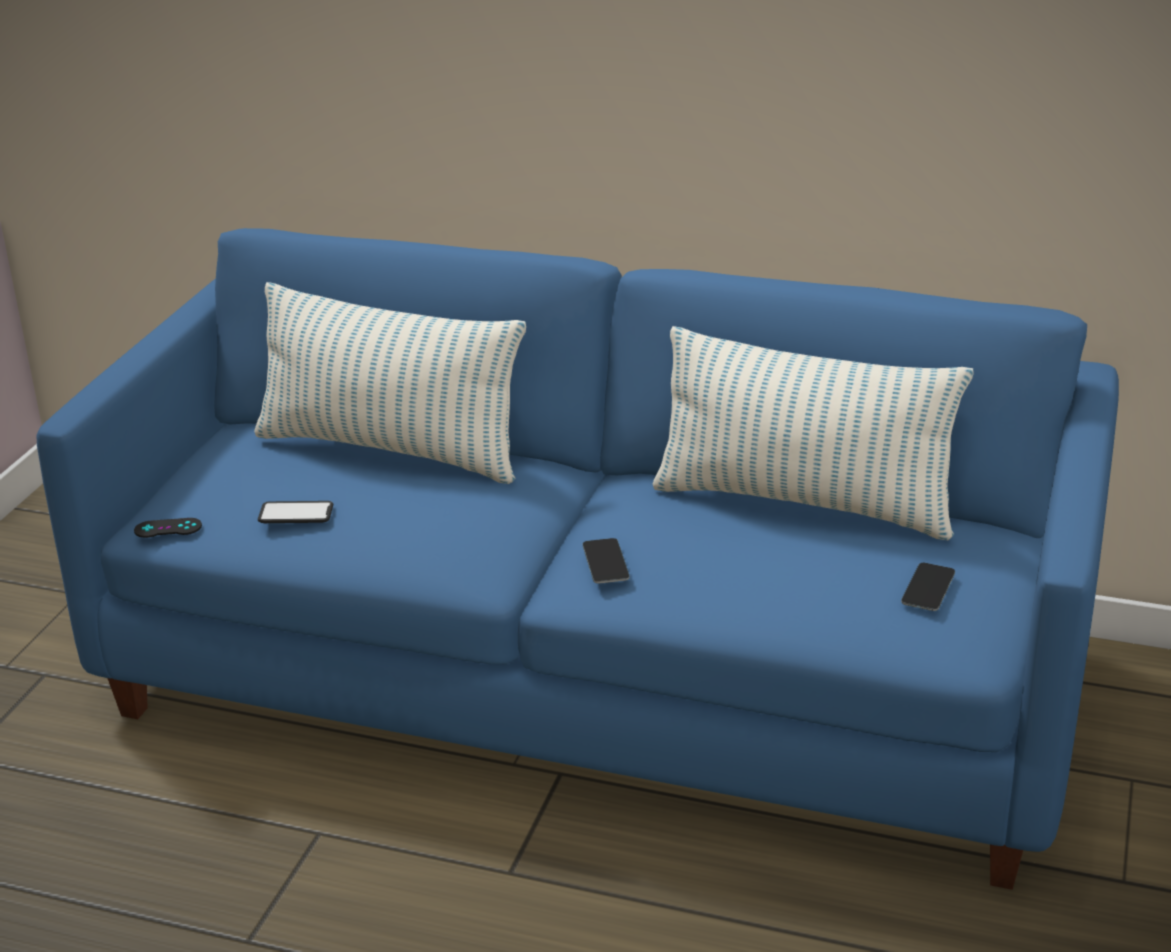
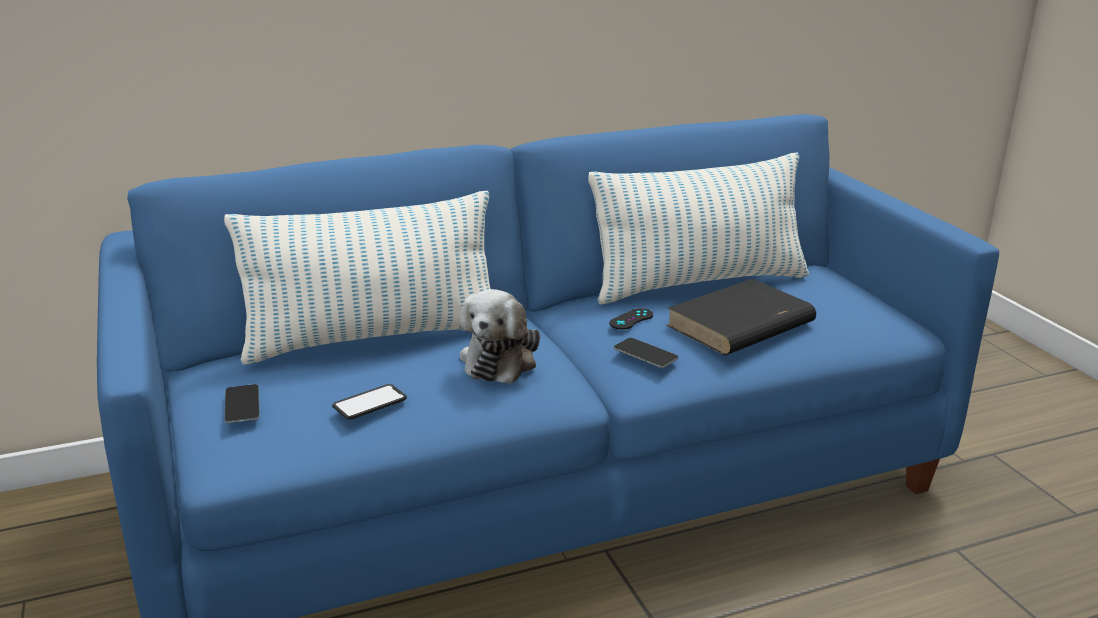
camera: 40 degrees left, 5 degrees down
black game controller [134,518,202,538] -> black game controller moved to [609,308,653,330]
phone [901,563,955,611] -> phone moved to [225,384,260,423]
none -> plush toy [460,289,540,384]
none -> black book [666,279,816,355]

